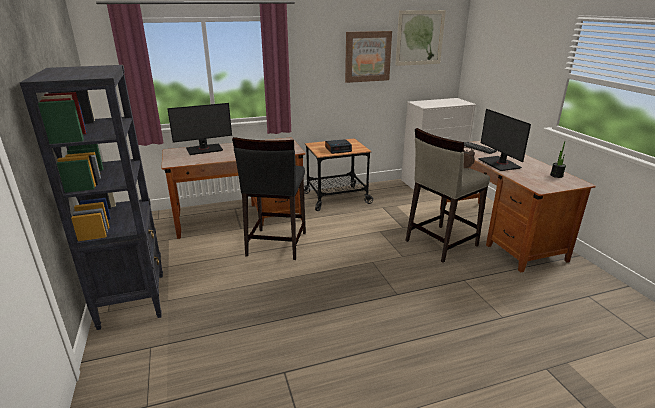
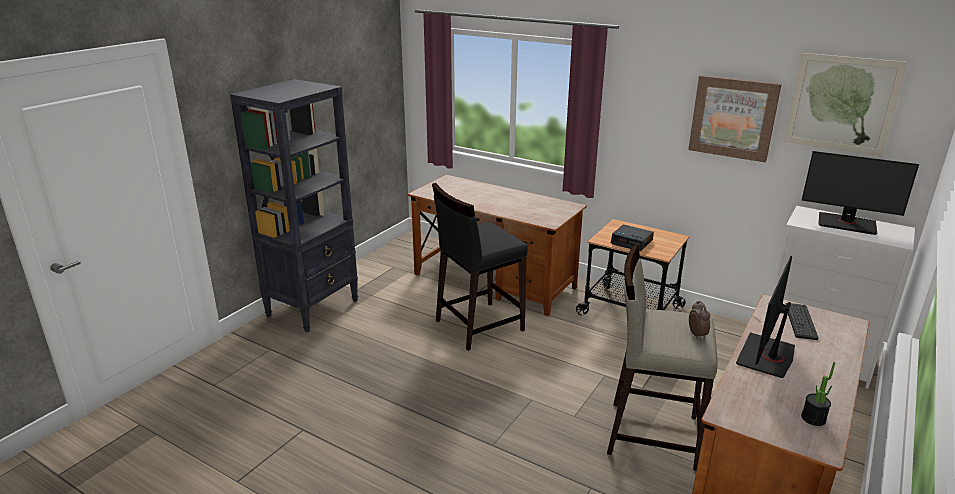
camera: 50 degrees right, 0 degrees up
monitor [167,103,232,155] -> monitor moved to [802,151,919,235]

